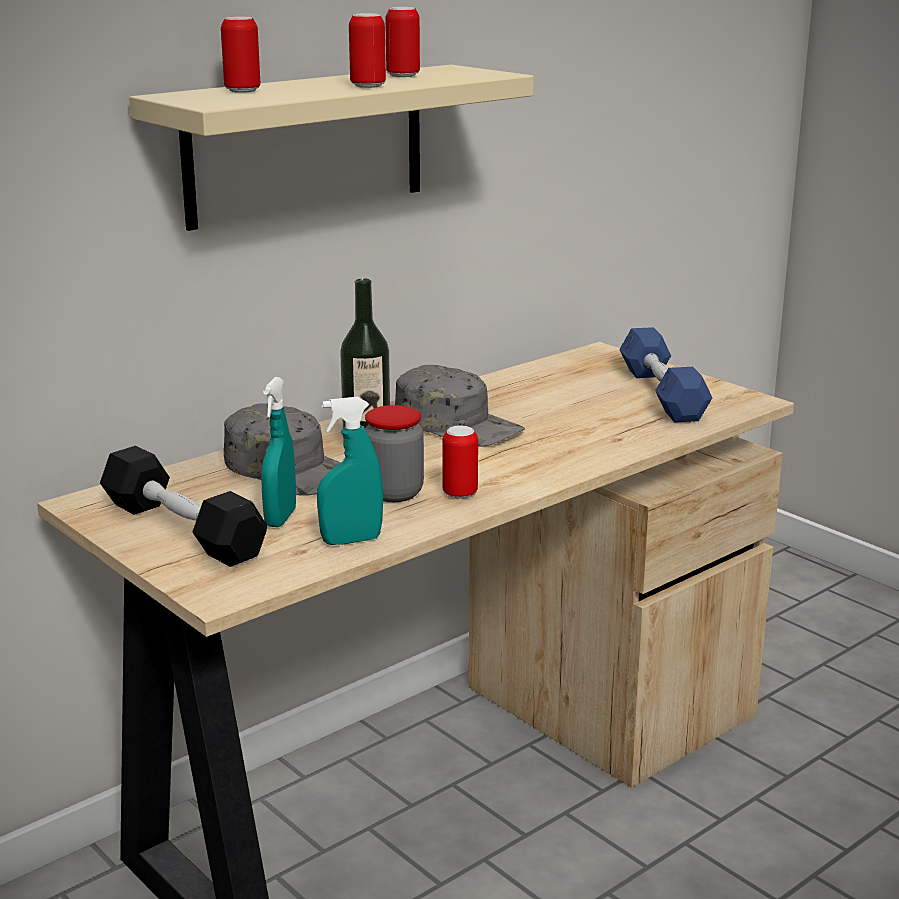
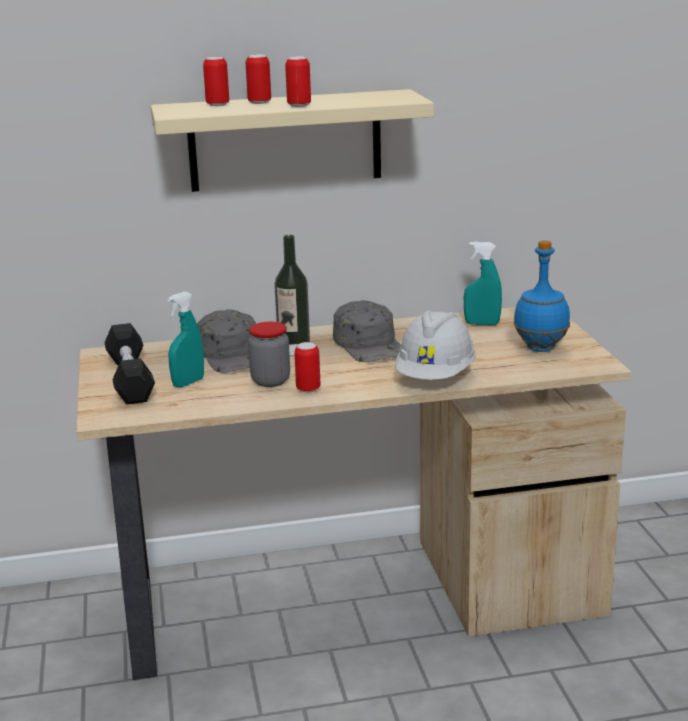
camera: 30 degrees right, 0 degrees up
turquoise spray bottle [317,397,383,545] -> turquoise spray bottle moved to [464,242,502,325]
can [385,7,420,77] -> can moved to [246,55,271,104]
blue dumbbell [619,327,712,423] -> blue bottle [514,241,570,352]
none -> white hard hat [396,310,476,380]

